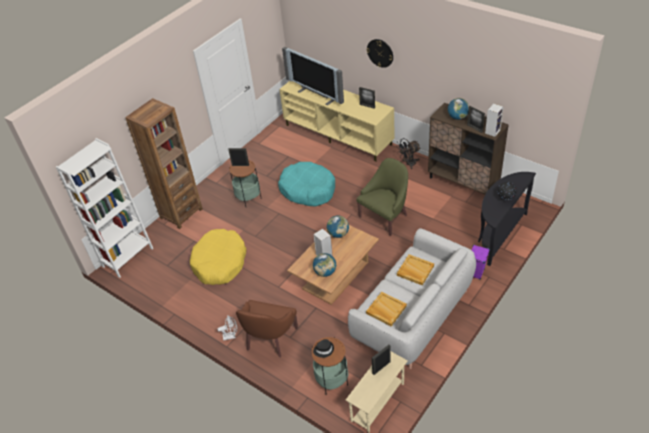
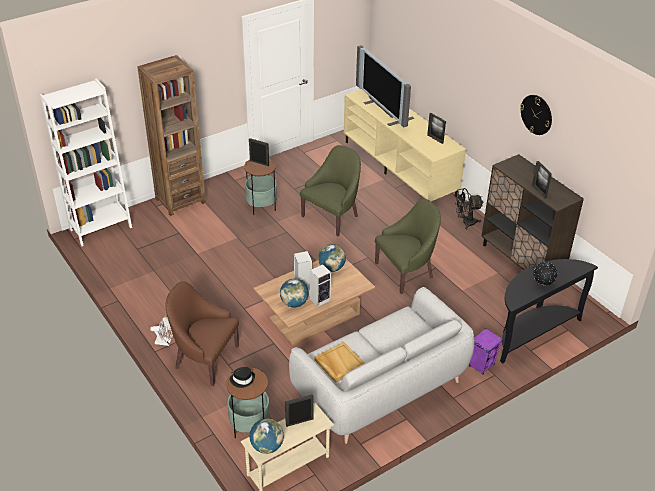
camera: 15 degrees right, 5 degrees down
yellow dog bed [190,229,247,285] -> none
brown armchair [236,300,298,357] -> brown armchair turned 75 degrees clockwise [165,281,239,386]
turquoise dog bed [278,162,335,207] -> green armchair [300,145,361,236]
wall clock [366,39,393,68] -> wall clock moved to [520,95,552,135]
beige tray [397,254,434,286] -> none
globe [448,98,469,120] -> globe moved to [249,419,284,454]
speaker [485,103,504,137] -> speaker moved to [310,264,331,307]

